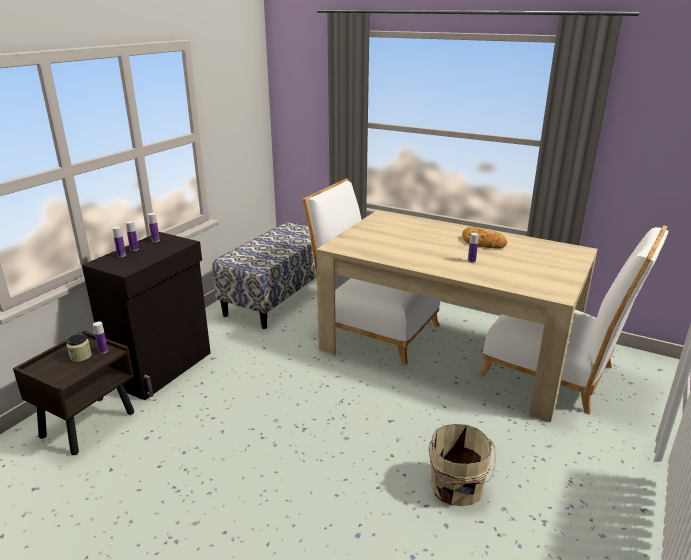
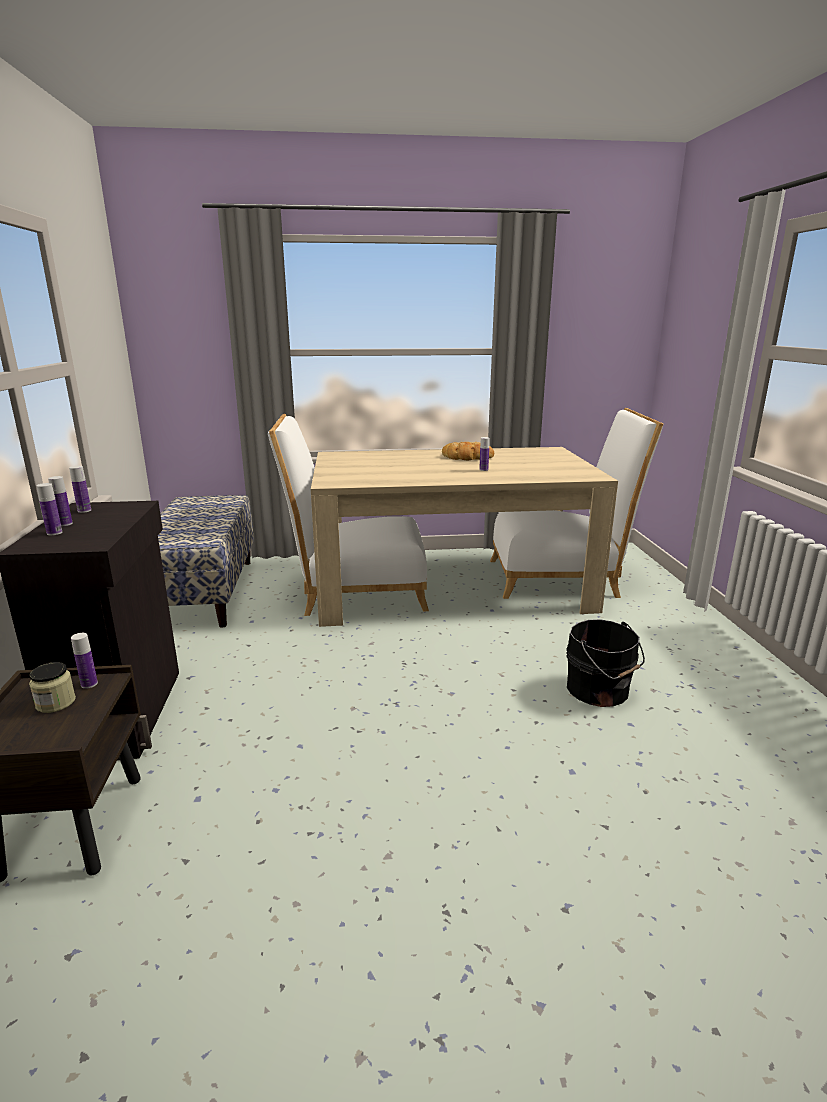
camera: 35 degrees left, 5 degrees down
beige bucket [429,424,496,506] -> black bucket [566,619,645,707]

